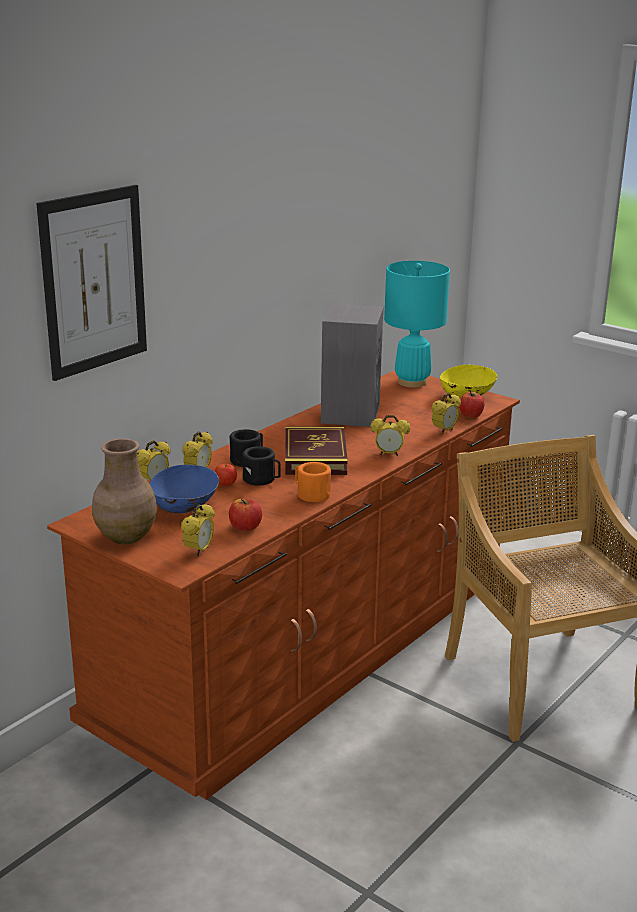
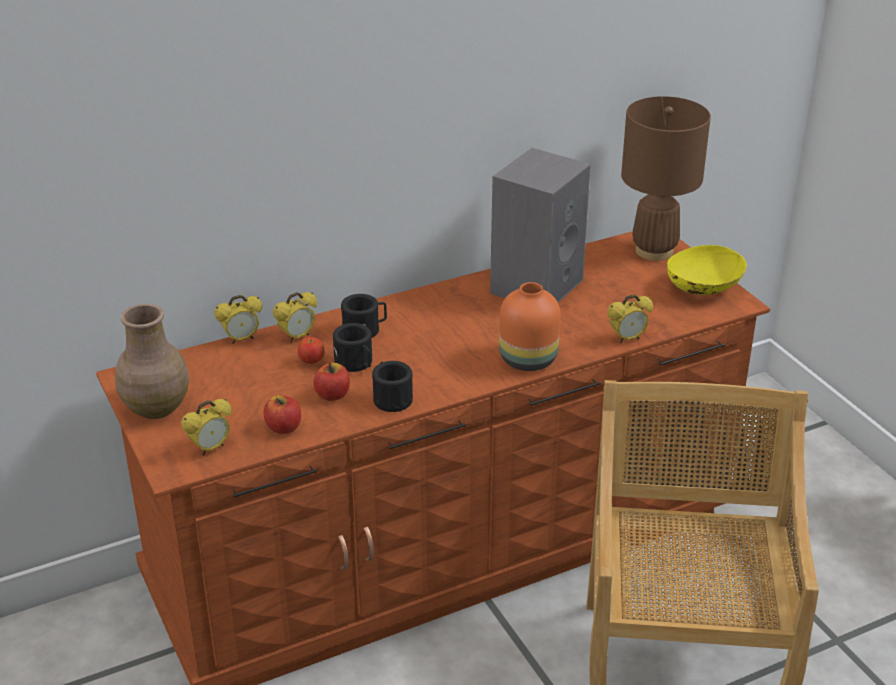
camera: 25 degrees right, 10 degrees up
picture [36,185,147,381] -> none
blue bowl [150,465,219,513] -> none
book [285,427,348,475] -> none
orange mug [295,462,331,502] -> black mug [372,361,413,412]
alarm clock [370,415,410,456] -> orange vase [499,282,561,371]
turquoise table lamp [384,261,450,388] -> brown table lamp [621,96,711,261]
apple [459,391,484,418] -> apple moved to [314,363,350,401]

